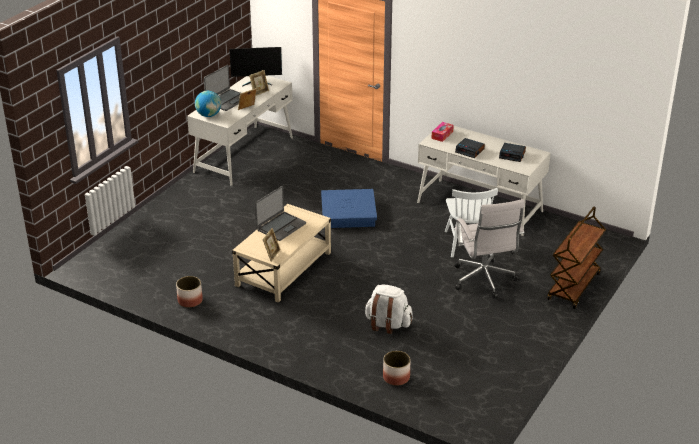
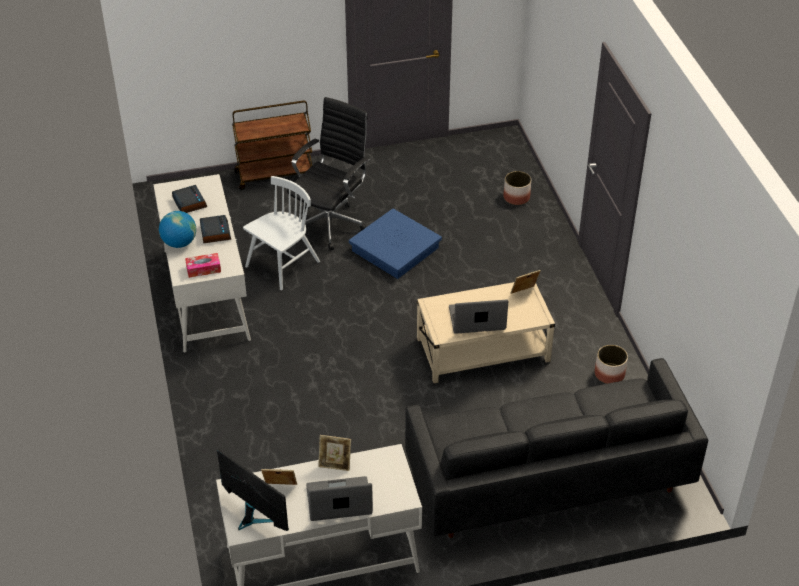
camera: 135 degrees left, 10 degrees up
globe [195,91,221,117] -> globe moved to [159,211,196,248]
blue storage box [321,189,377,228] -> blue storage box moved to [349,209,442,279]
white backpack [365,284,412,334] -> none
white office chair [455,199,525,299] -> black office chair [287,97,370,251]
none -> black sofa [405,358,708,538]

